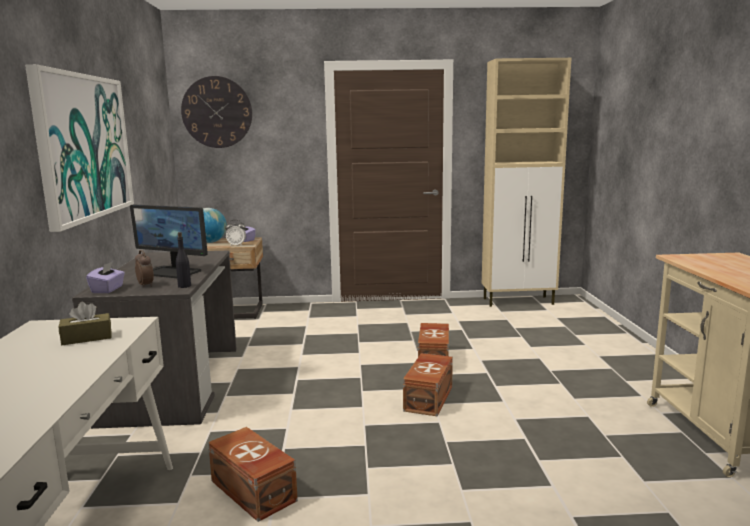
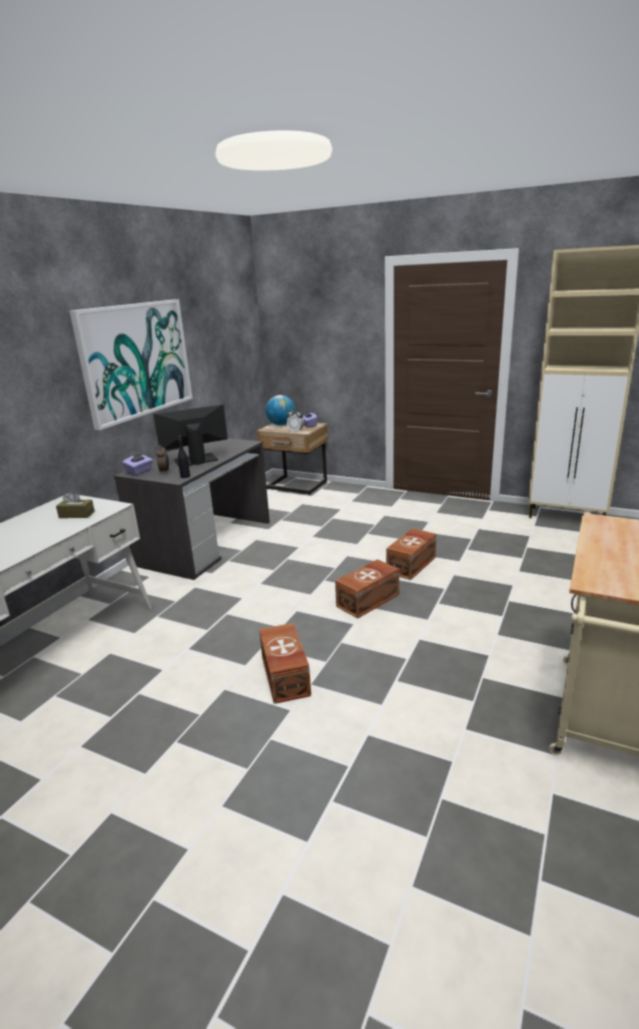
camera: 30 degrees right, 10 degrees up
monitor [130,205,208,278] -> monitor turned 105 degrees clockwise [153,404,228,466]
wall clock [181,76,252,148] -> none
brown storage box [208,427,298,522] -> brown storage box moved to [259,623,311,704]

